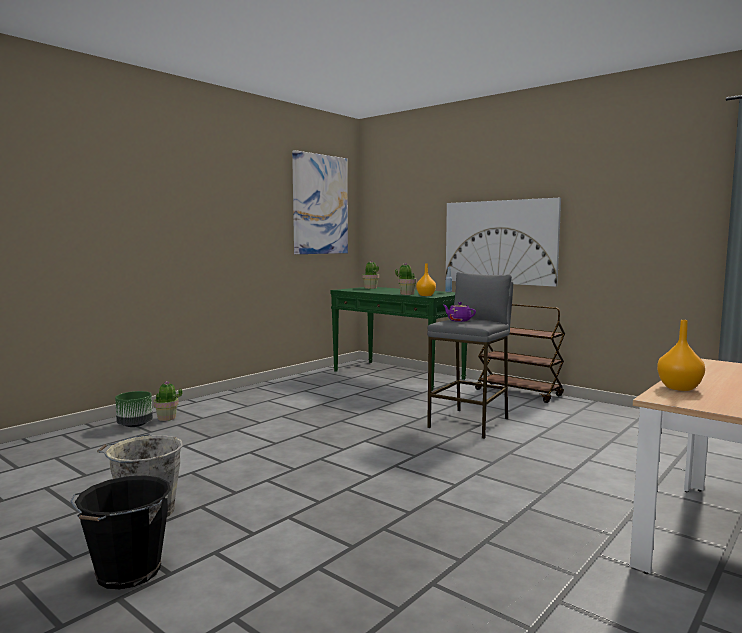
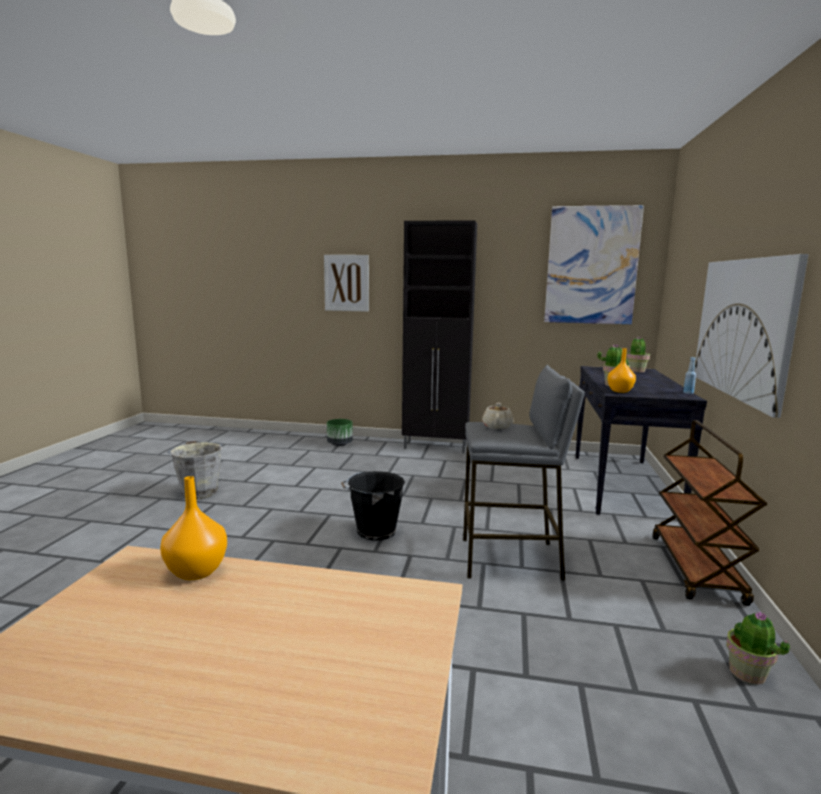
camera: 60 degrees right, 5 degrees up
black bucket [70,475,171,589] -> black bucket moved to [341,471,405,541]
potted plant [154,381,183,421] -> potted plant moved to [726,611,790,685]
green console table [331,287,467,391] -> black console table [575,366,707,515]
purple teapot [443,302,476,322] -> beige teapot [482,402,513,429]
none -> picture [324,255,369,312]
none -> black cabinet [402,220,477,453]

